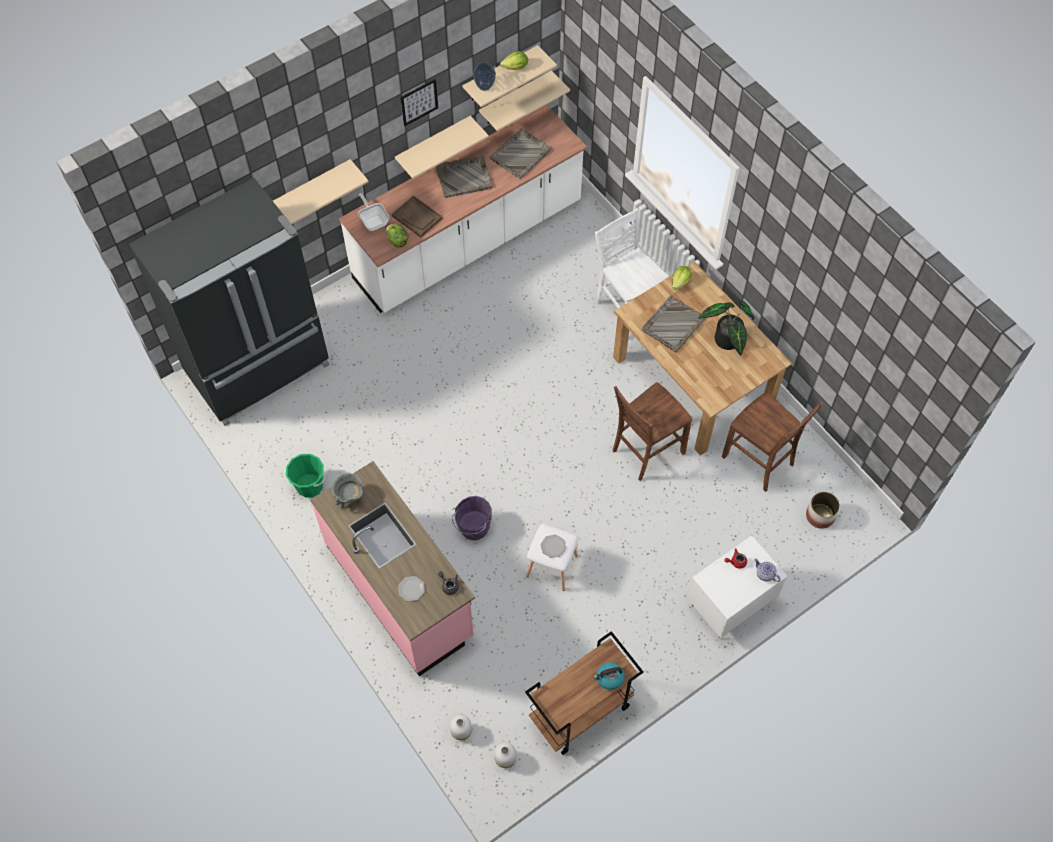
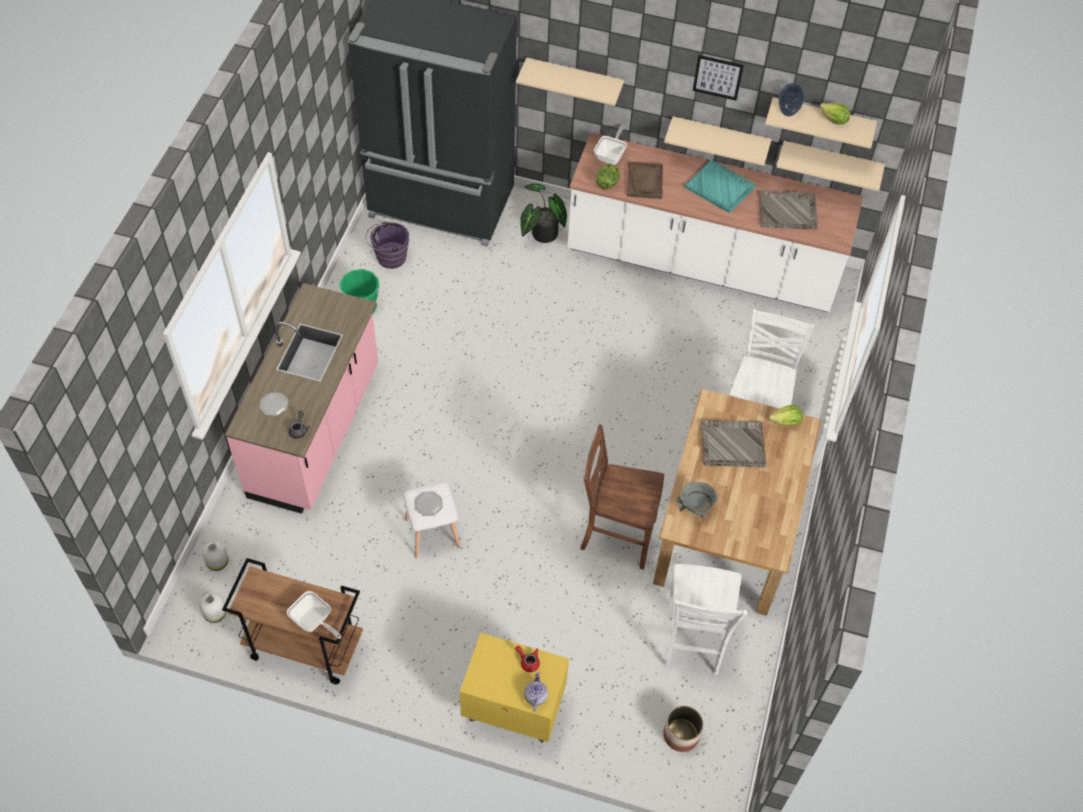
camera: 50 degrees right, 5 degrees down
grey cooking pot [331,473,363,509] -> grey cooking pot moved to [676,482,718,518]
grey tray [436,155,492,198] -> turquoise tray [684,160,756,213]
purple bucket [452,496,492,540] -> purple bucket moved to [365,221,409,269]
kettle [593,662,625,690] -> frying pan [287,591,341,639]
white nightstand [686,536,787,638] -> yellow nightstand [460,633,569,743]
potted plant [698,300,755,355] -> potted plant moved to [520,183,567,243]
brown chair [722,392,823,492] -> white chair [664,564,747,675]

